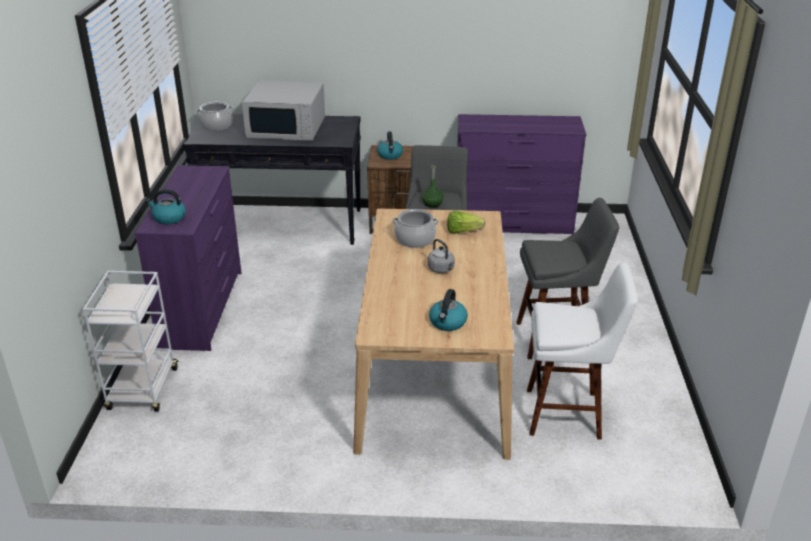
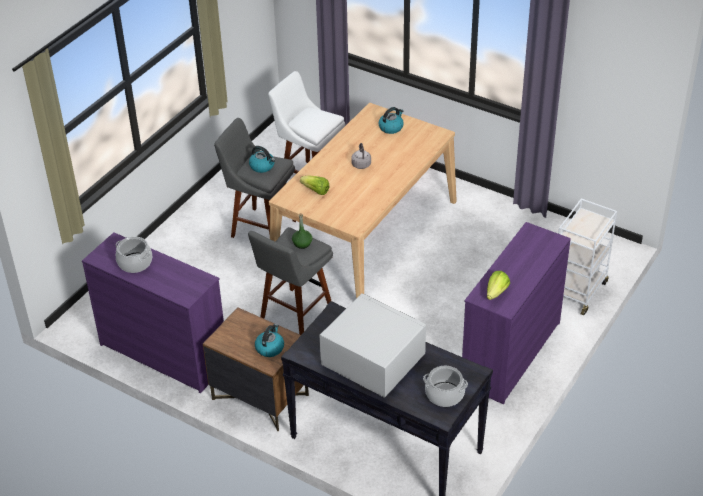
camera: 150 degrees left, 10 degrees up
kettle [146,189,186,224] -> kettle moved to [249,146,275,173]
cooking pot [392,209,439,248] -> cooking pot moved to [116,237,152,273]
none -> lettuce [487,271,510,300]

